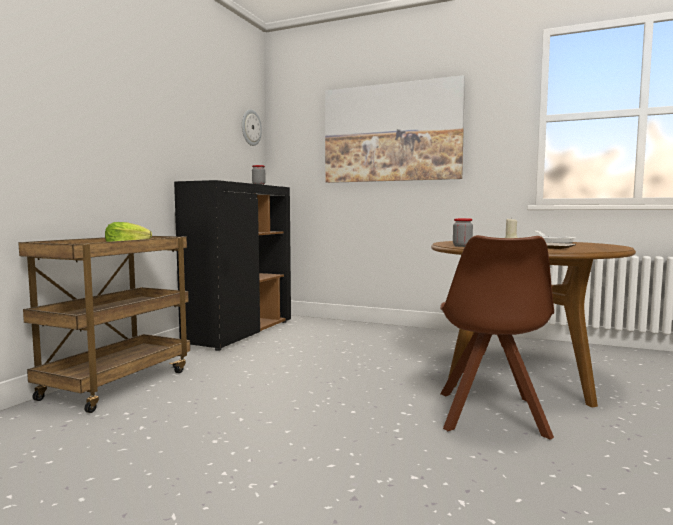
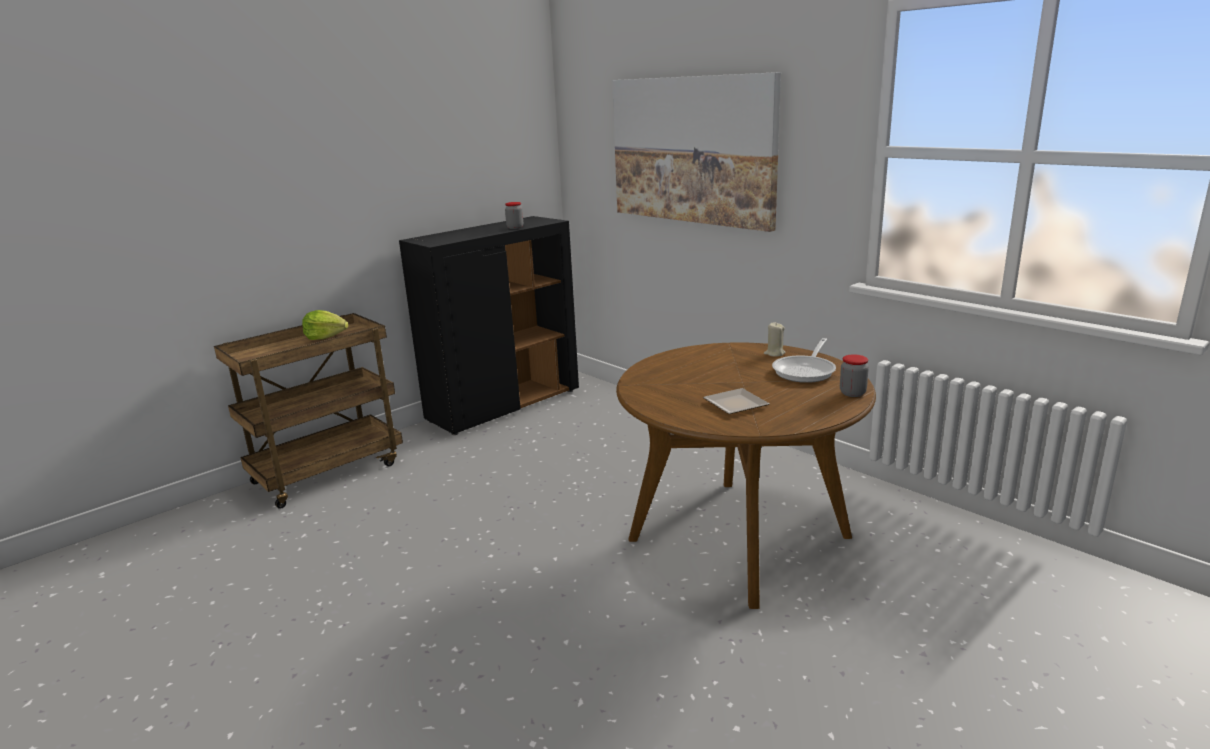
camera: 25 degrees right, 15 degrees up
wall clock [242,109,262,146] -> none
brown chair [440,235,554,440] -> none
jar [453,218,473,247] -> jar moved to [840,354,869,397]

